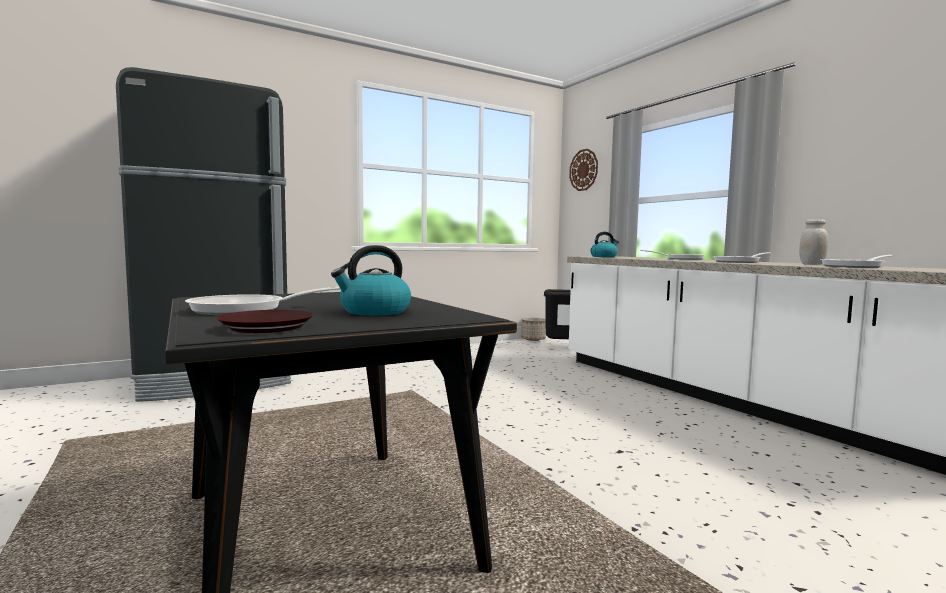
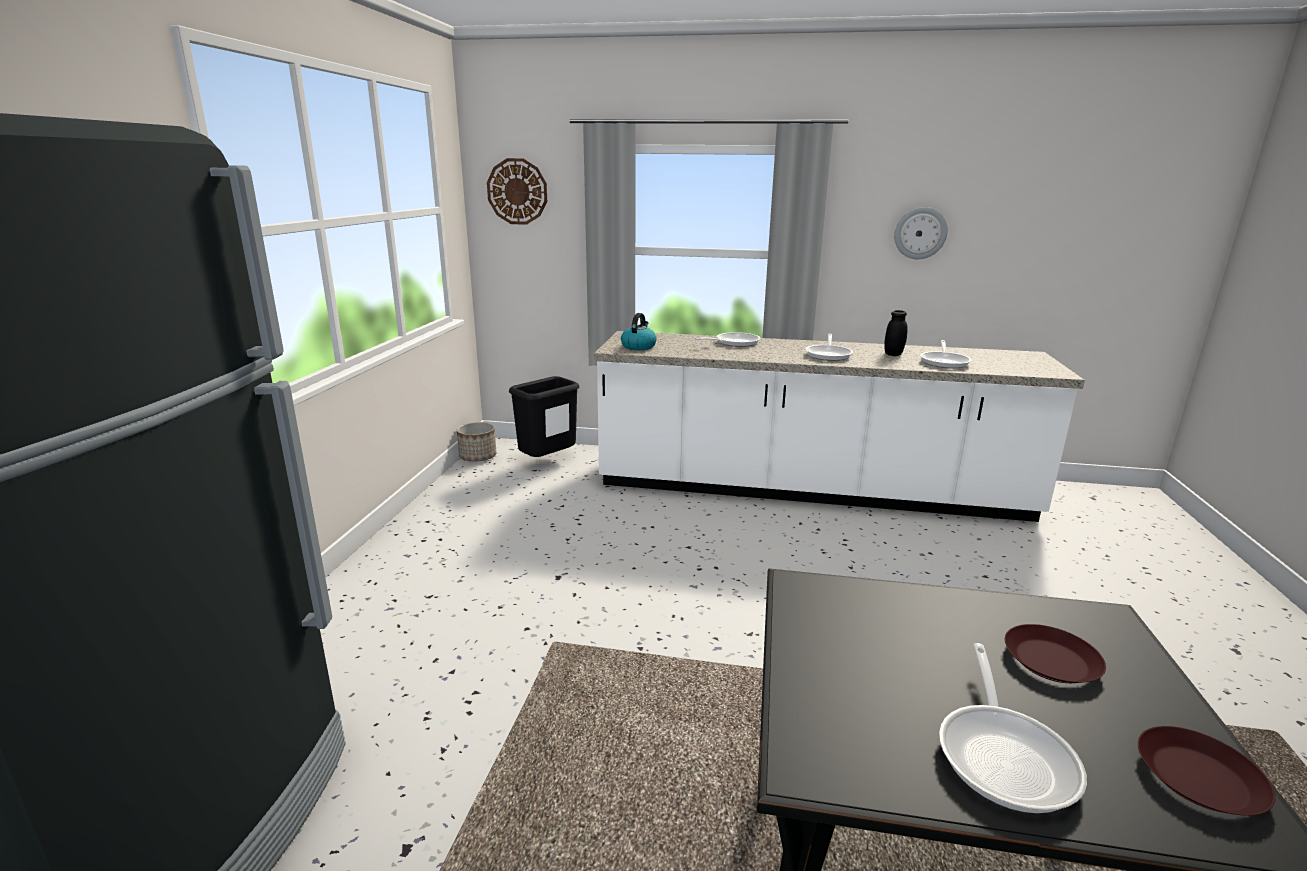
camera: 50 degrees left, 15 degrees up
kettle [331,245,411,316] -> brown plate [1005,624,1106,683]
white jar [799,220,828,265] -> black jar [884,310,908,356]
none -> wall clock [894,207,948,259]

